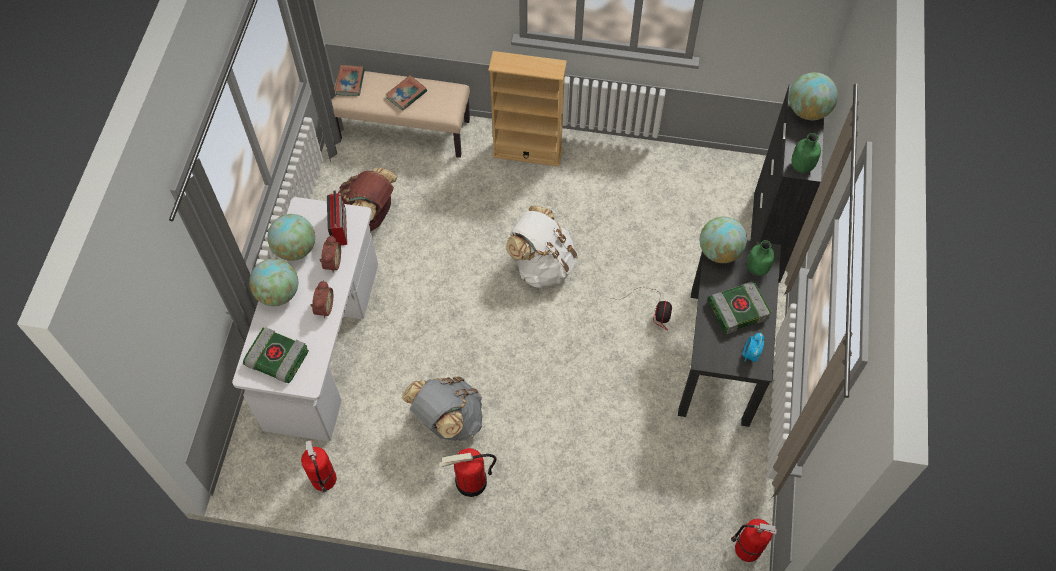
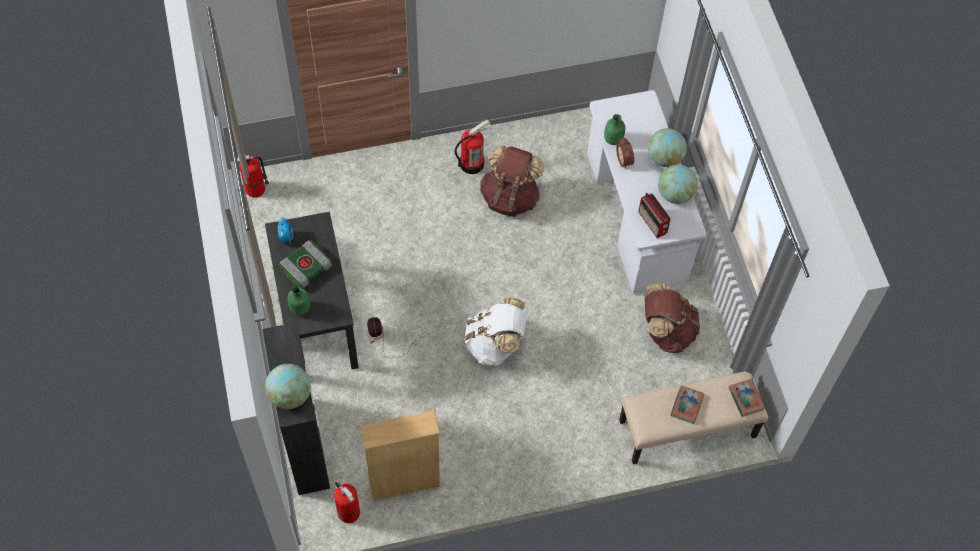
camera: 155 degrees right, 0 degrees up
book [243,327,309,383] -> none
fire extinguisher [301,440,337,493] -> fire extinguisher moved to [334,482,360,523]
alarm clock [319,235,341,273] -> none
grey backpack [402,376,482,441] -> brown backpack [480,145,544,217]
beige bookcase [488,51,567,167] -> beige bookcase moved to [360,410,441,501]
globe [700,217,747,263] -> none
green bottle [792,133,821,173] -> green bottle moved to [604,114,625,145]

